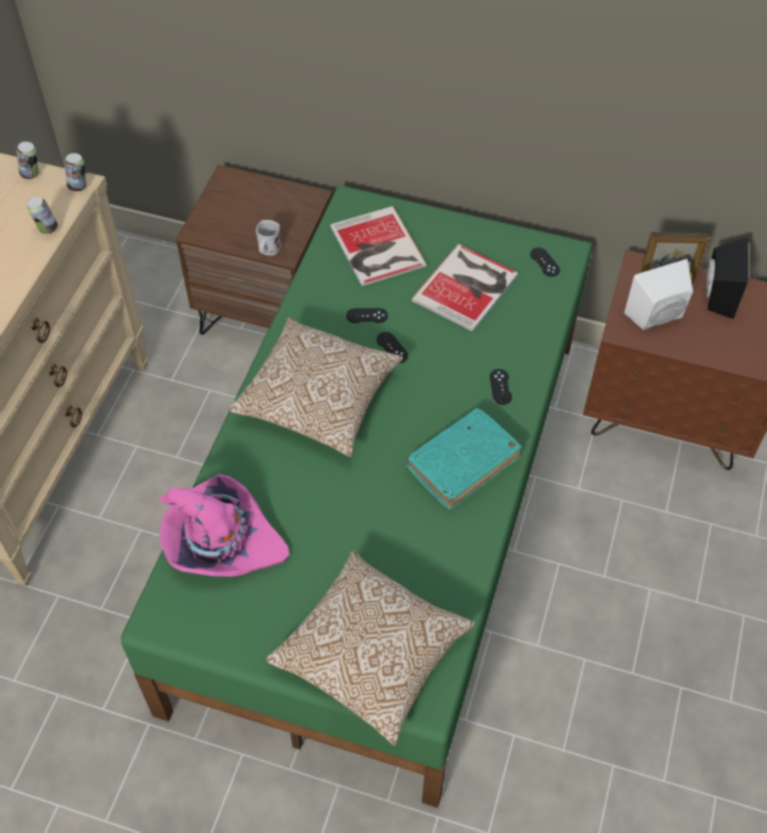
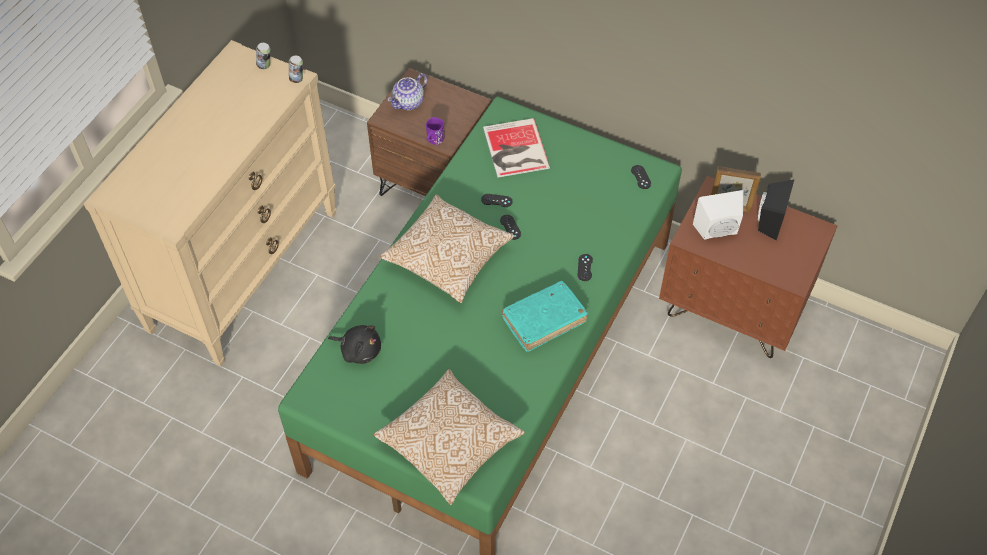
camera: 10 degrees right, 0 degrees up
can [27,197,58,234] -> none
pink hat [159,474,289,577] -> black plush toy [328,325,381,364]
white mug [256,220,281,256] -> purple mug [426,117,445,145]
book [411,244,518,332] -> none
none -> teapot [387,73,427,110]

